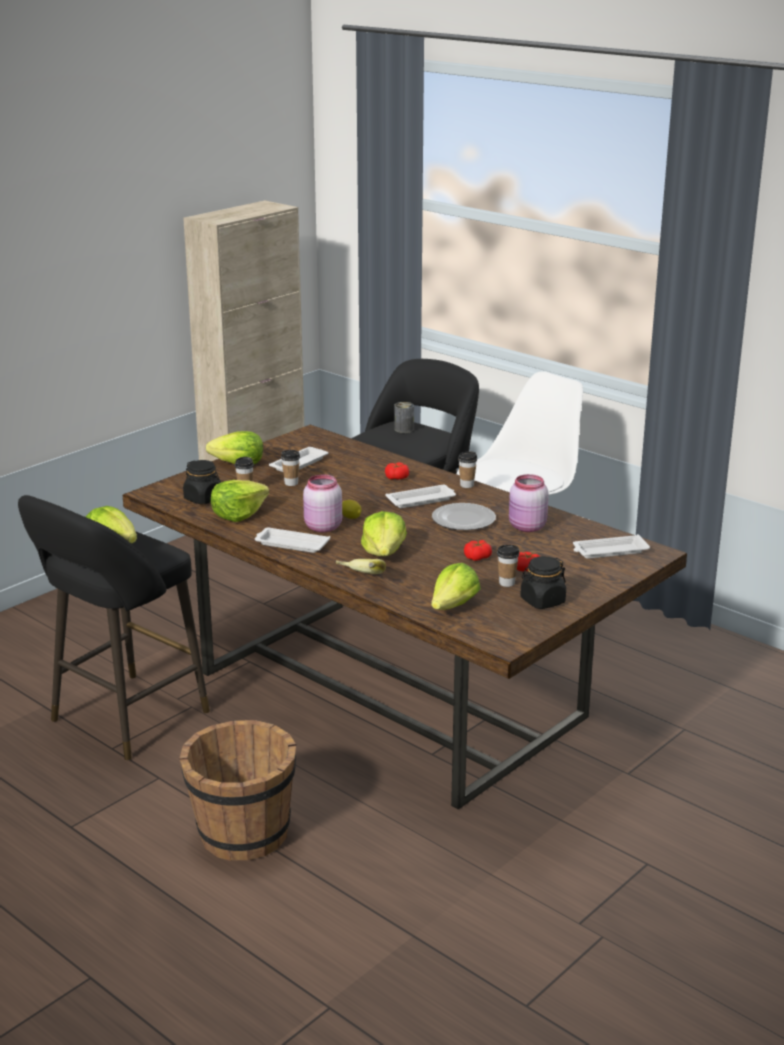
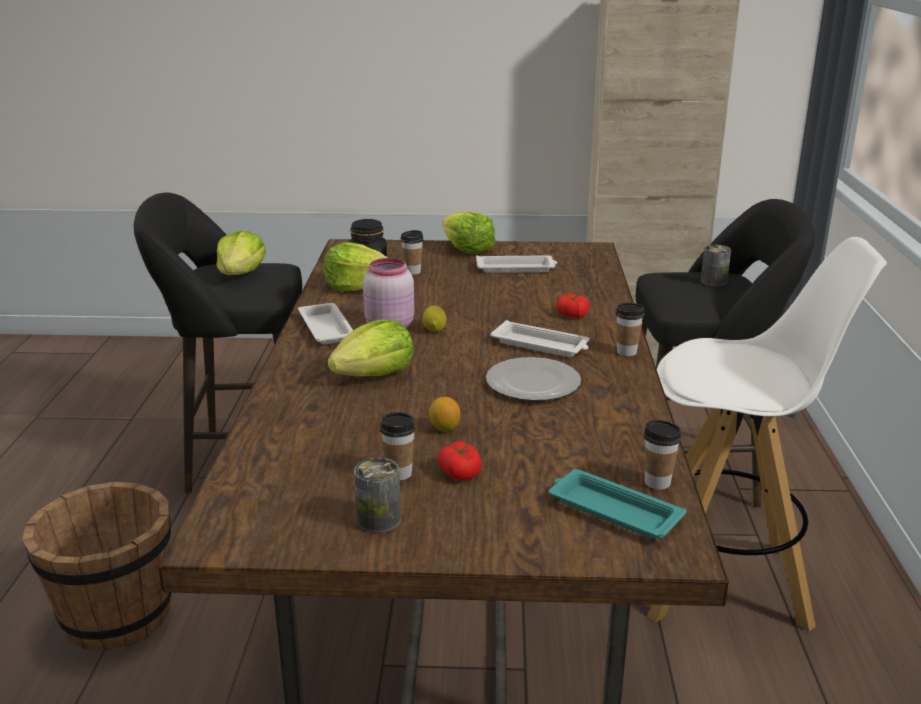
camera: 50 degrees right, 0 degrees up
cup [281,450,300,486] -> cup moved to [644,420,681,490]
banana [335,559,386,574] -> none
lettuce [431,563,481,610] -> none
tomato [464,540,492,561] -> lemon [429,397,460,431]
pink jar [509,474,549,532] -> none
black jar [520,556,566,609] -> can [354,458,401,533]
white tray [573,534,650,559] -> turquoise tray [549,469,687,538]

